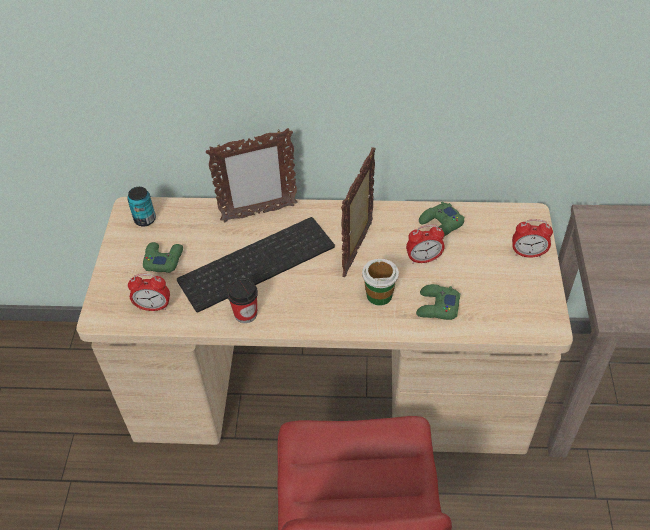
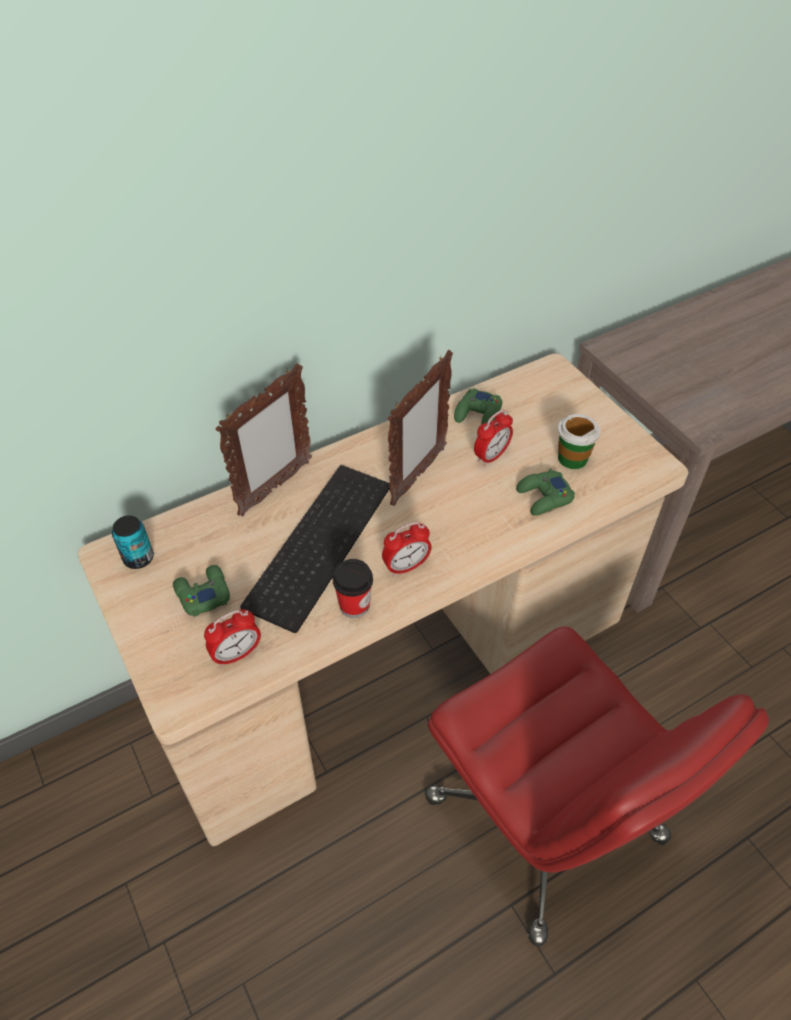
camera: 35 degrees left, 0 degrees up
picture frame [341,147,376,277] -> picture frame turned 135 degrees counterclockwise [387,350,453,506]
cup [362,259,399,306] -> cup moved to [558,414,601,469]
alarm clock [512,219,553,258] -> alarm clock moved to [382,522,431,576]

